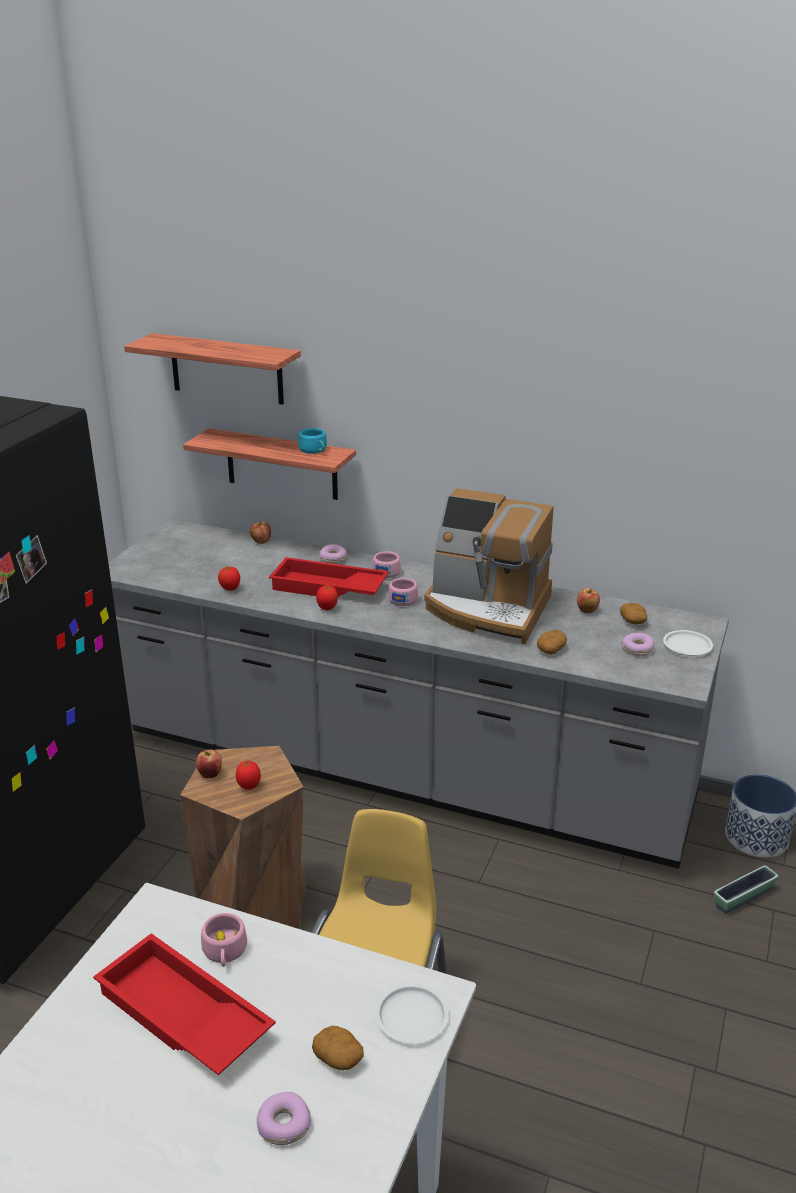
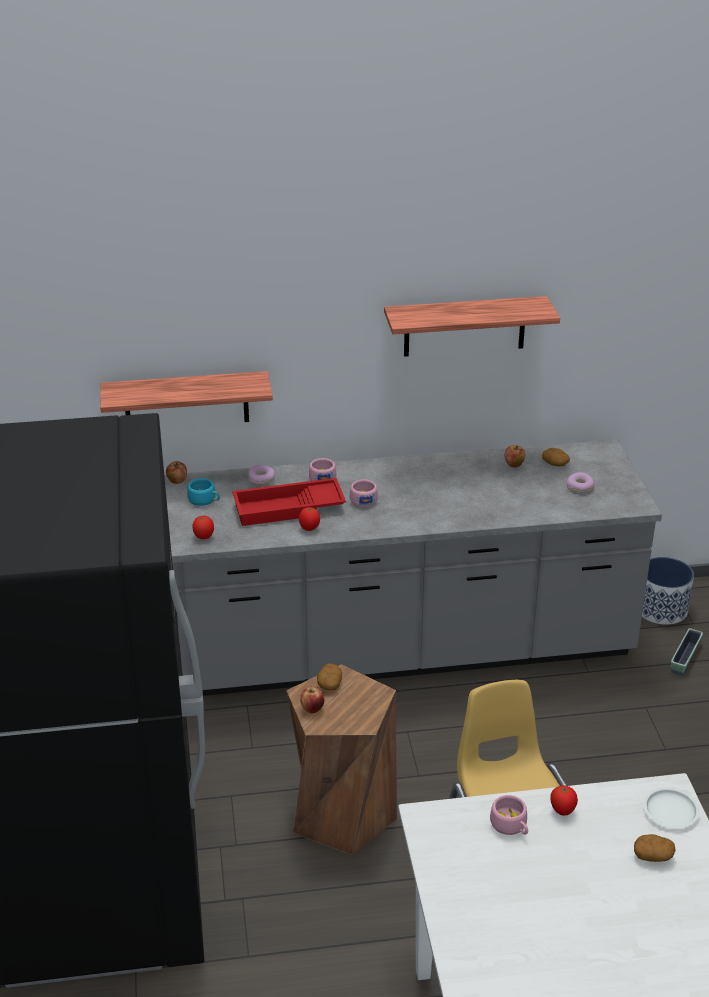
camera: 30 degrees left, 5 degrees up
red tray [93,933,276,1075] -> none
shelf [124,333,301,405] -> shelf moved to [384,296,560,357]
tomato [236,760,261,790] -> tomato moved to [550,785,578,816]
donut [257,1092,311,1145] -> none
turquoise cup [298,428,327,454] -> turquoise cup moved to [187,478,220,506]
coffee machine [424,488,554,644] -> none
potato [537,630,567,655] -> potato moved to [317,663,342,691]
white plate [663,630,713,656] -> none

